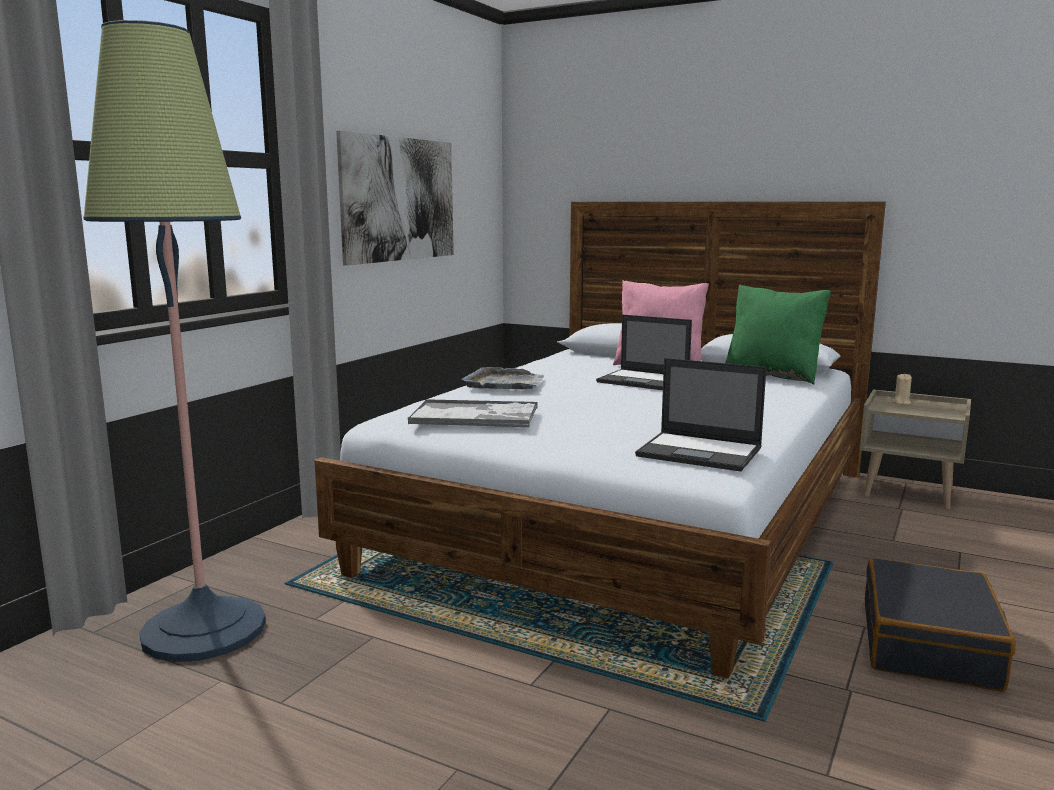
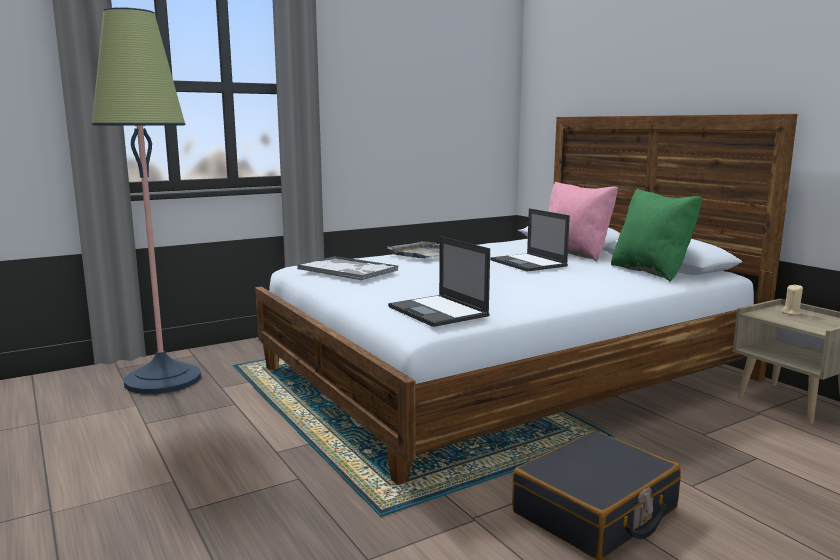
camera: 30 degrees right, 0 degrees up
picture [336,131,454,266] -> none

